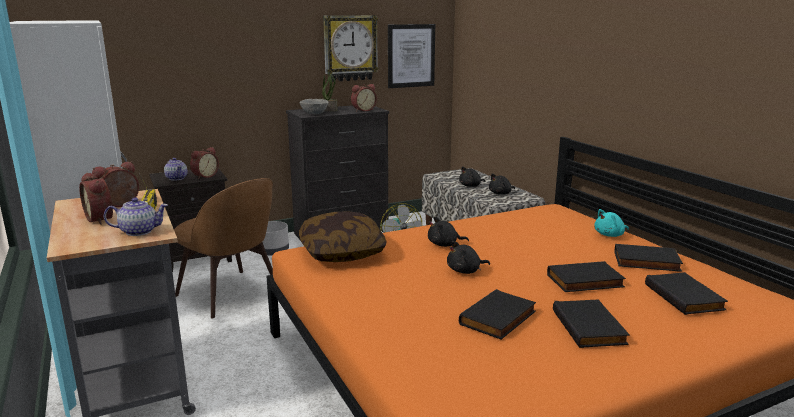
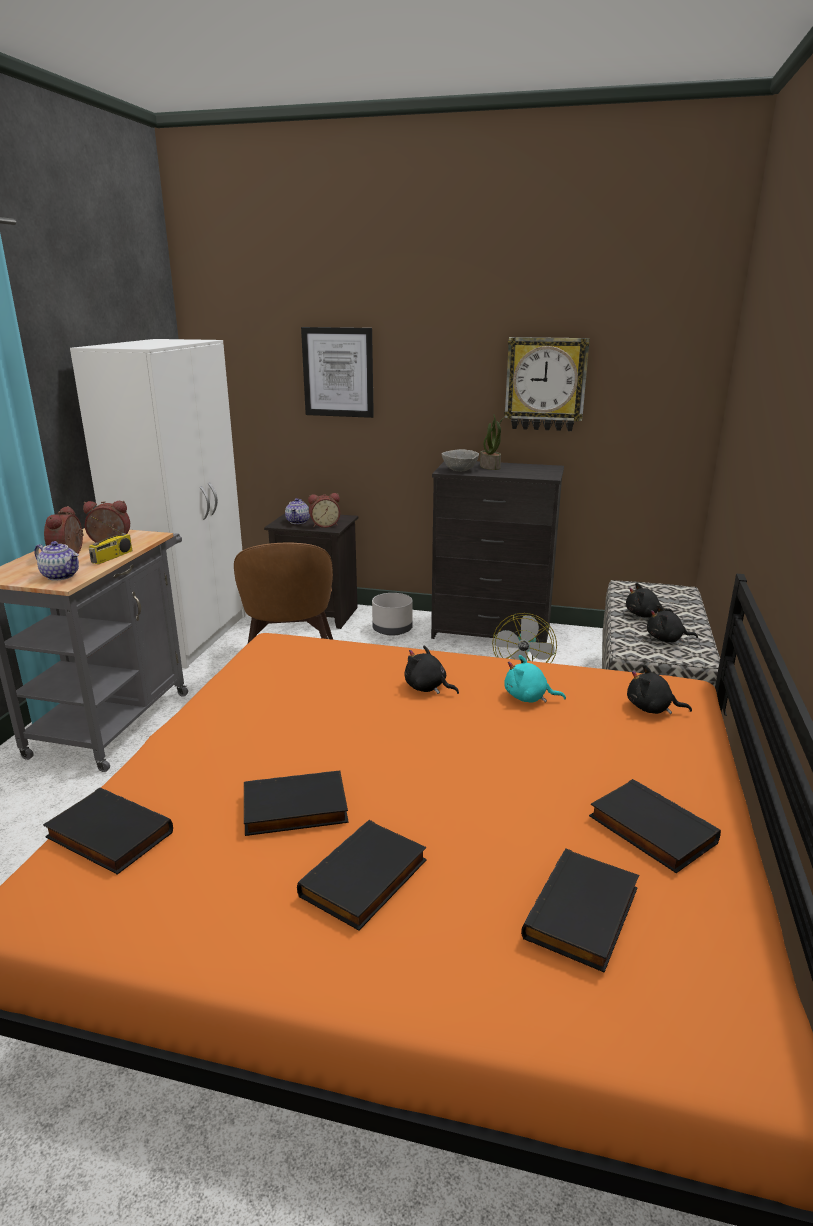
camera: 40 degrees right, 5 degrees up
pillow [299,211,387,262] -> none
alarm clock [351,84,377,112] -> none
picture [388,24,435,88] -> picture moved to [301,327,374,418]
black plush toy [447,241,490,274] -> black plush toy moved to [627,664,692,714]
black book [547,261,626,292] -> black book moved to [43,788,173,875]
turquoise plush toy [594,209,629,237] -> turquoise plush toy moved to [504,655,566,703]

